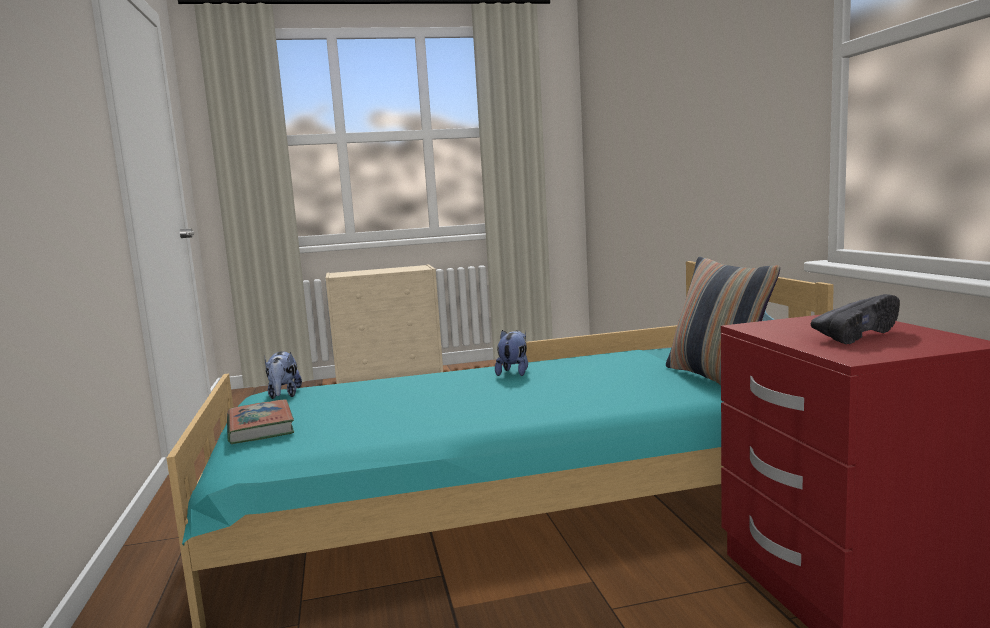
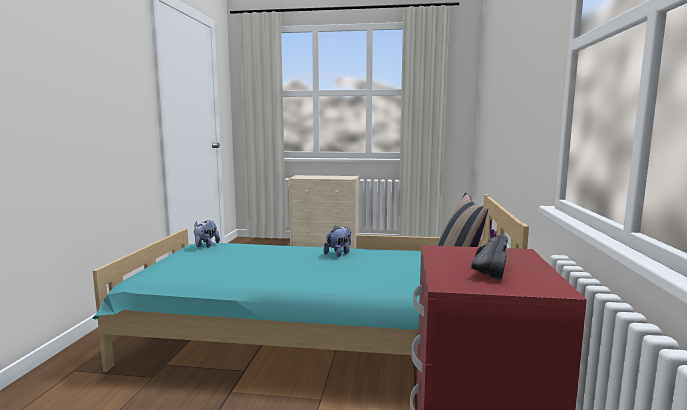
camera: 20 degrees right, 0 degrees up
book [227,399,294,444] -> none
black shoe [811,294,900,344] -> black shoe turned 60 degrees counterclockwise [471,235,508,280]

